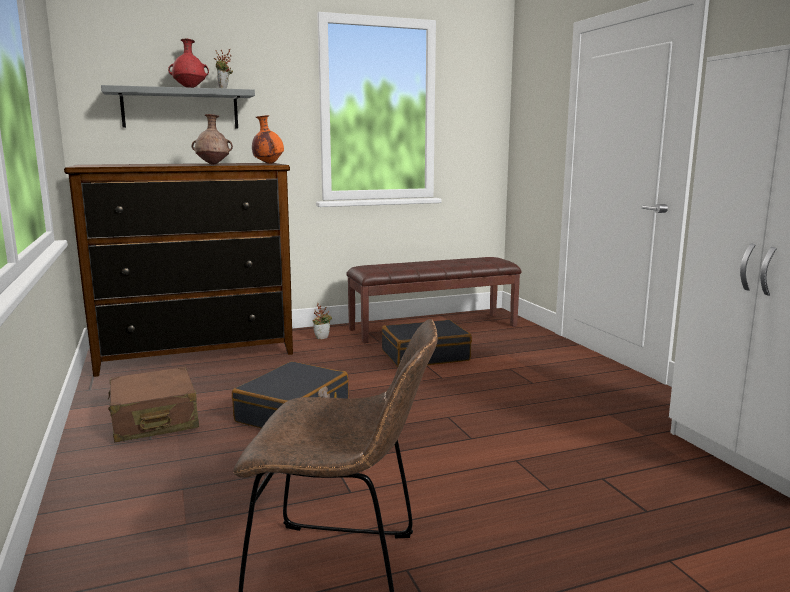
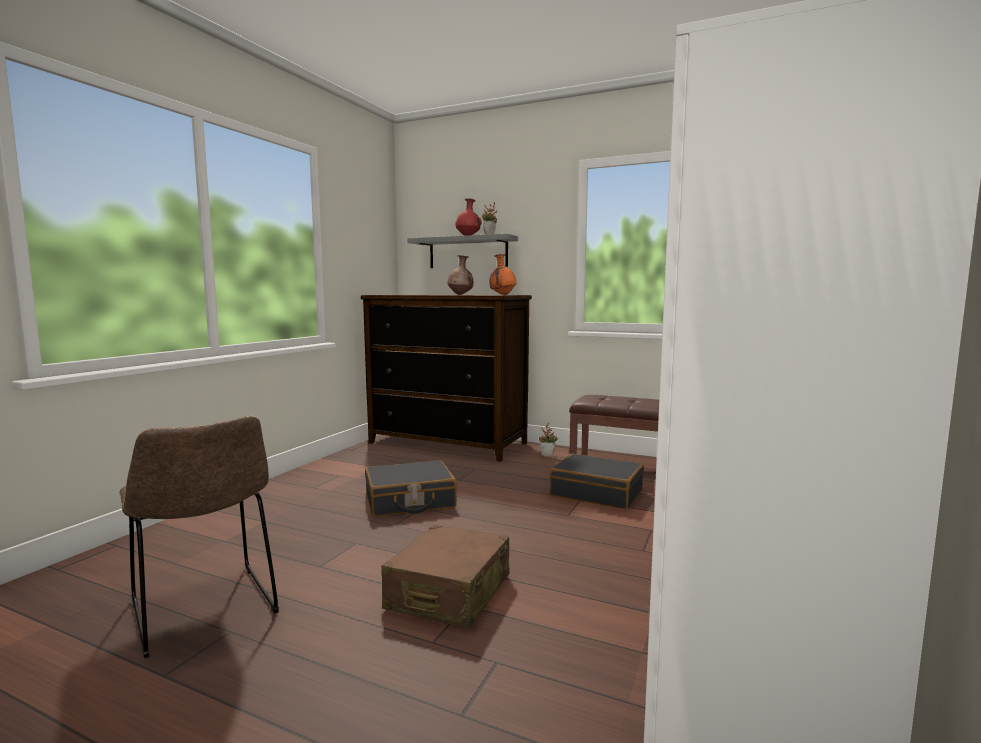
camera: 45 degrees right, 5 degrees down
brown suitcase [108,367,199,442] -> brown suitcase moved to [381,525,509,628]

